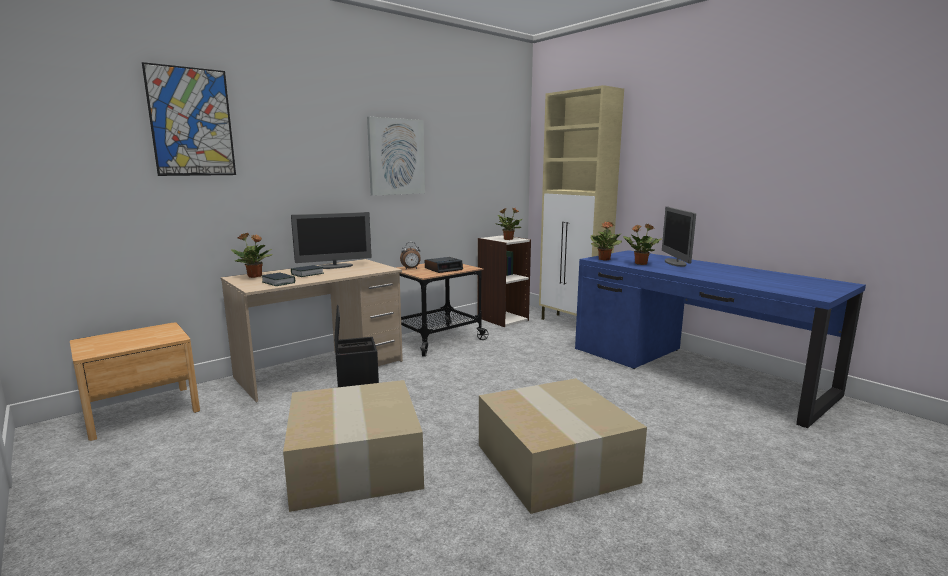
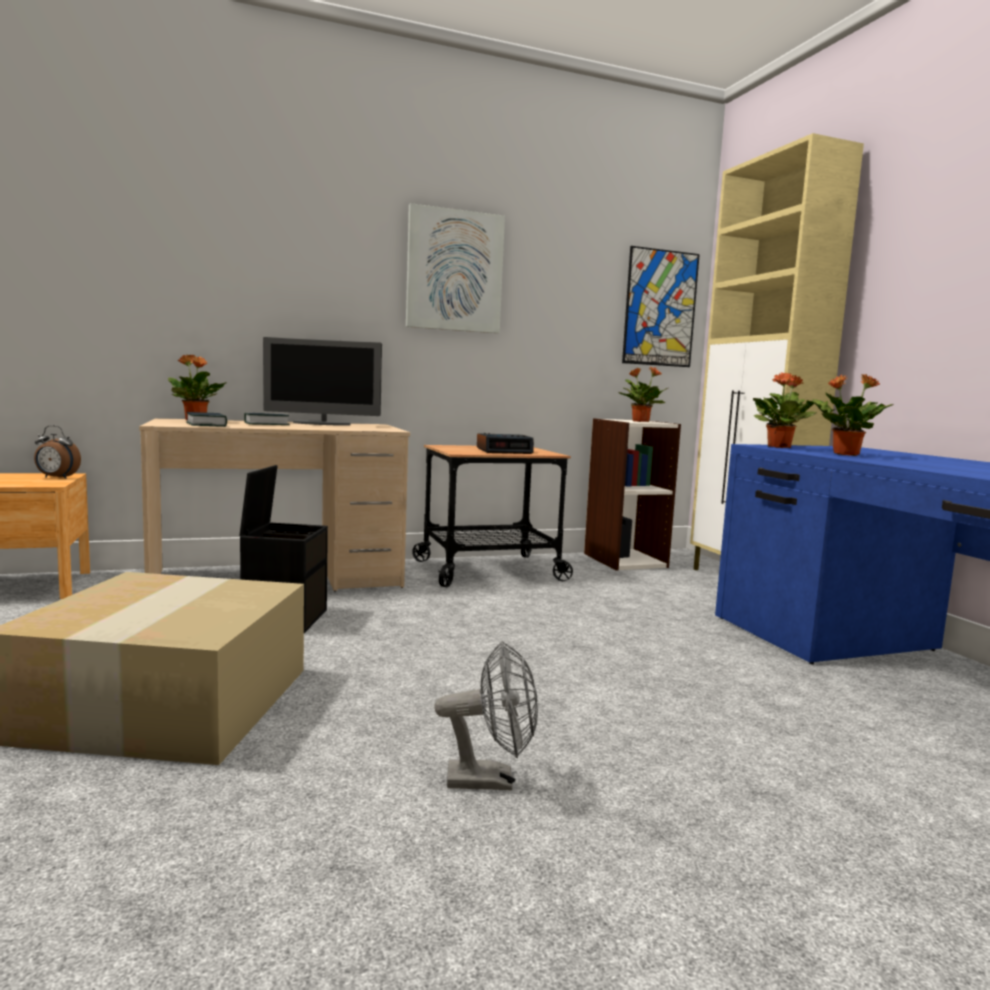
camera: 20 degrees right, 5 degrees down
picture [142,62,236,176] -> picture moved to [622,246,700,367]
alarm clock [400,242,421,269] -> alarm clock moved to [34,425,81,479]
cardboard box [479,378,647,514] -> grey fan [434,641,538,790]
monitor [662,207,696,267] -> none

